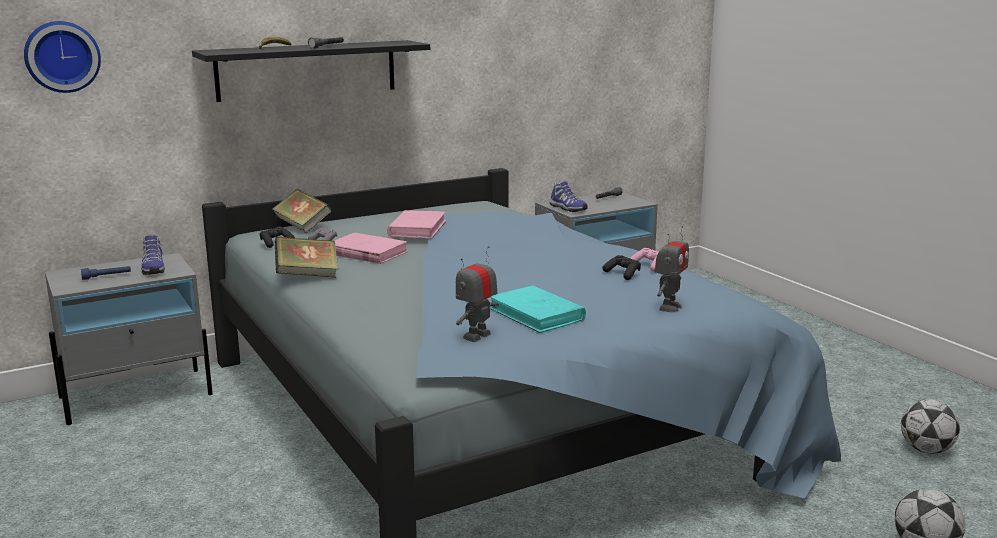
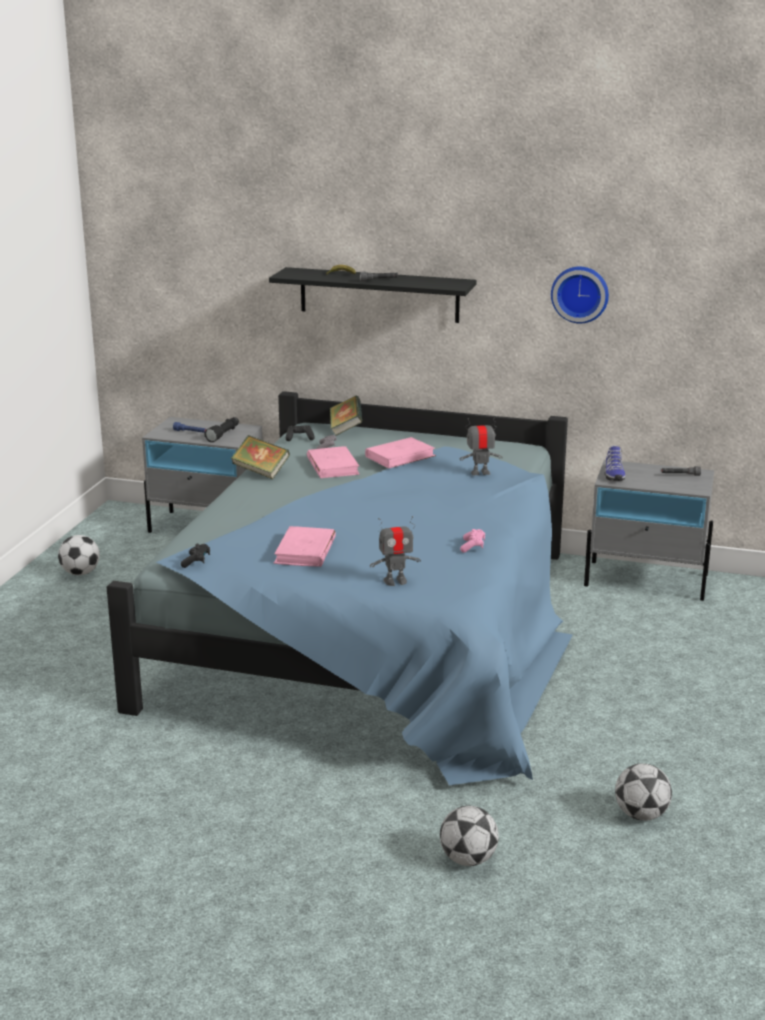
camera: 45 degrees right, 5 degrees up
wall clock [24,21,101,93] -> wall clock moved to [551,266,609,323]
shoe [141,235,165,275] -> black flashlight [204,417,239,442]
toy robot [456,246,499,342] -> toy robot moved to [460,416,503,475]
turquoise book [490,286,586,333] -> pink book [274,526,336,567]
black game controller [602,255,641,280] -> black game controller moved to [181,544,210,568]
none -> football [58,535,100,575]

